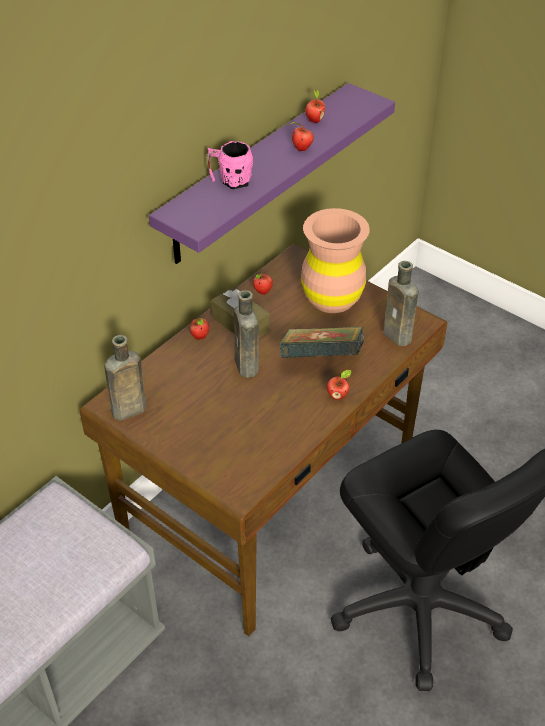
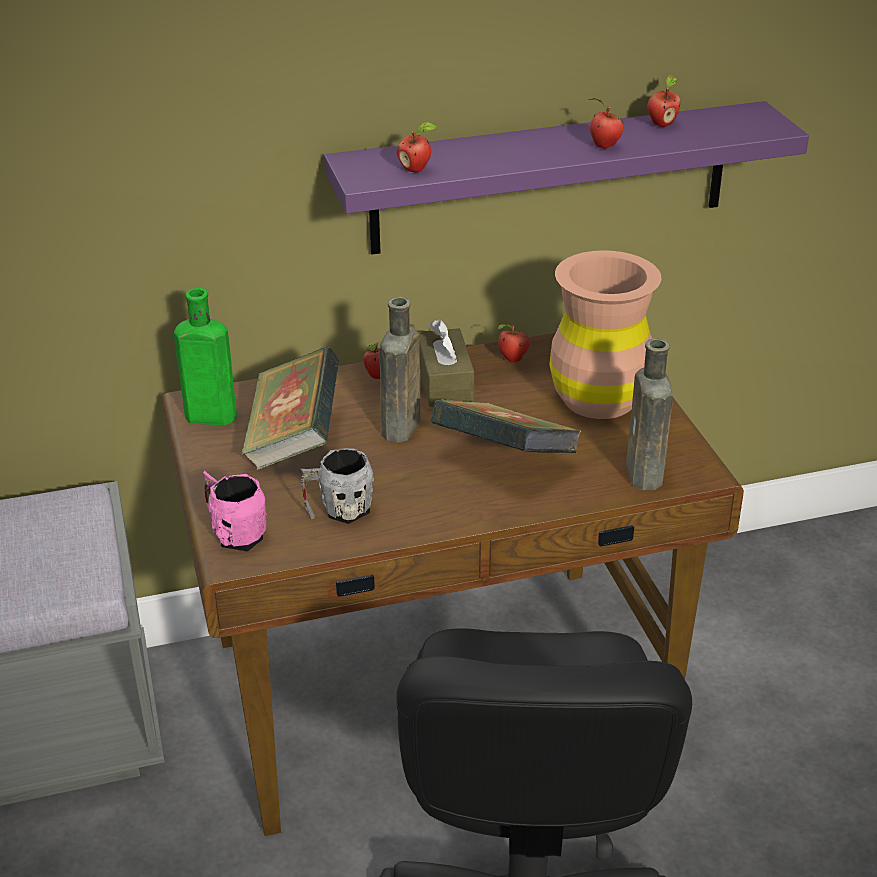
camera: 35 degrees right, 10 degrees down
brown bottle [104,335,146,421] -> green bottle [174,288,237,425]
pink mug [207,141,253,189] -> pink mug moved to [203,471,267,552]
apple [327,370,351,400] -> apple moved to [397,122,437,173]
none -> book [242,347,339,471]
none -> grey mug [300,448,374,524]

